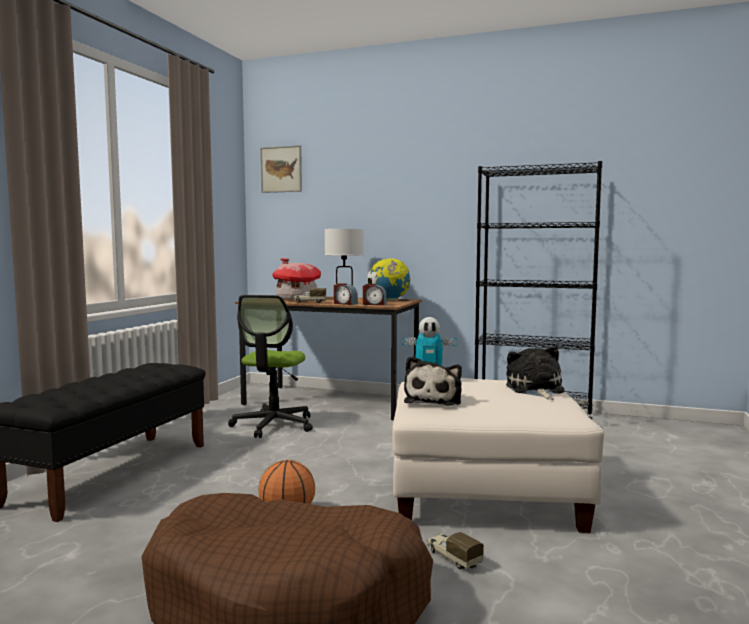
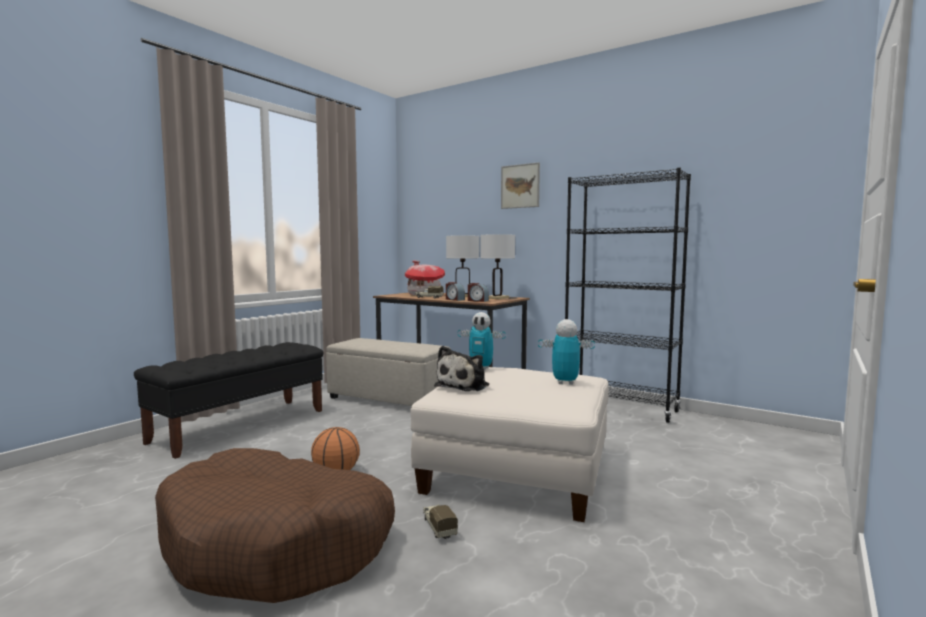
camera: 15 degrees right, 0 degrees up
office chair [228,295,313,438] -> beige ottoman [326,338,451,406]
picture [260,145,302,193] -> picture moved to [501,162,540,209]
globe [367,258,410,301] -> white table lamp [481,234,515,299]
plush toy [506,346,564,400] -> toy robot [538,319,595,385]

